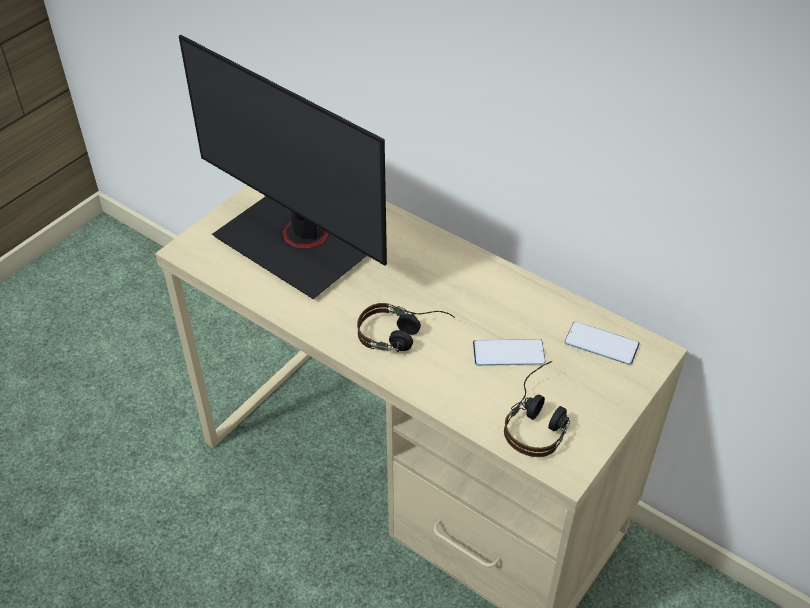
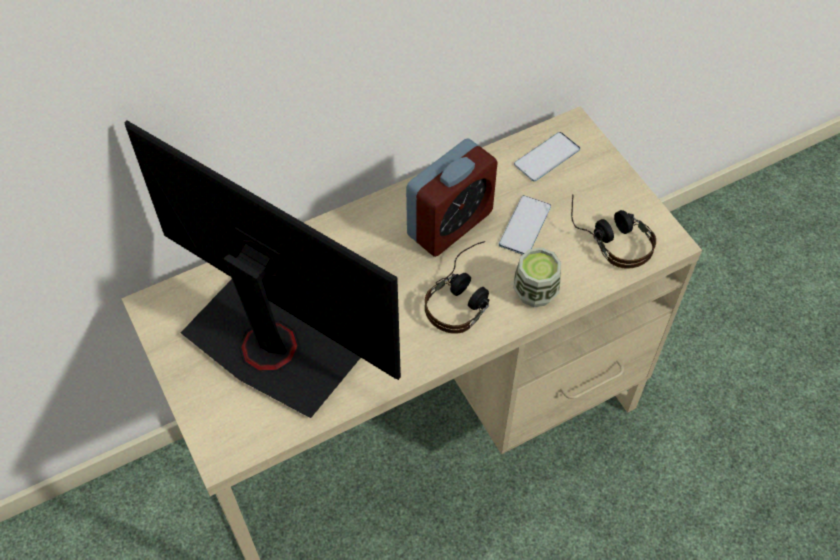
camera: 65 degrees left, 10 degrees up
monitor [179,35,387,299] -> monitor turned 120 degrees counterclockwise [124,121,401,418]
none -> alarm clock [406,138,498,257]
none -> cup [513,248,561,307]

